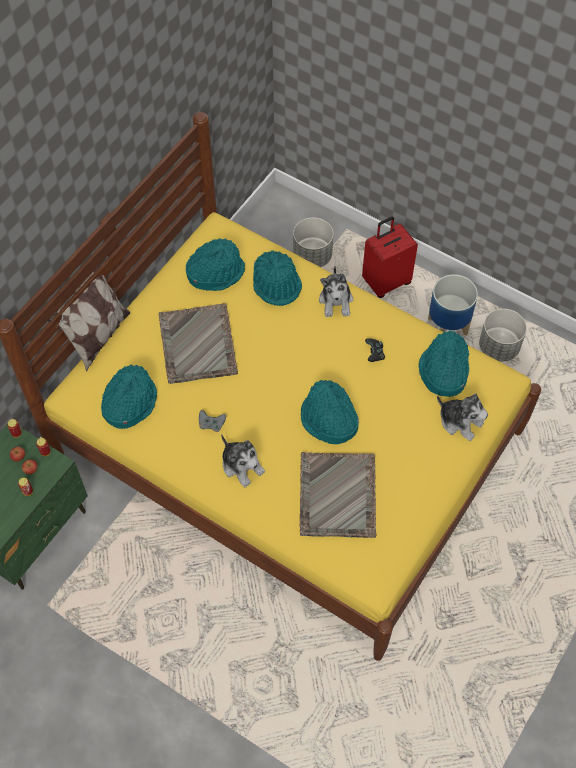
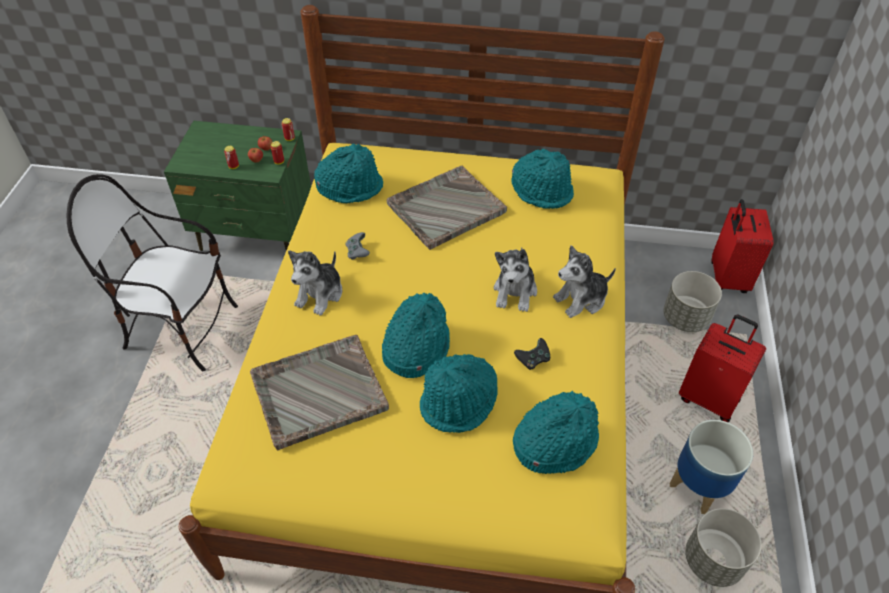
camera: 65 degrees right, 10 degrees down
pillow [48,266,131,372] -> none
turquoise hat [253,250,302,306] -> turquoise hat moved to [420,354,498,433]
plush toy [437,393,488,441] -> plush toy moved to [494,248,537,312]
none -> chair [67,174,238,371]
none -> red suitcase [711,199,774,293]

